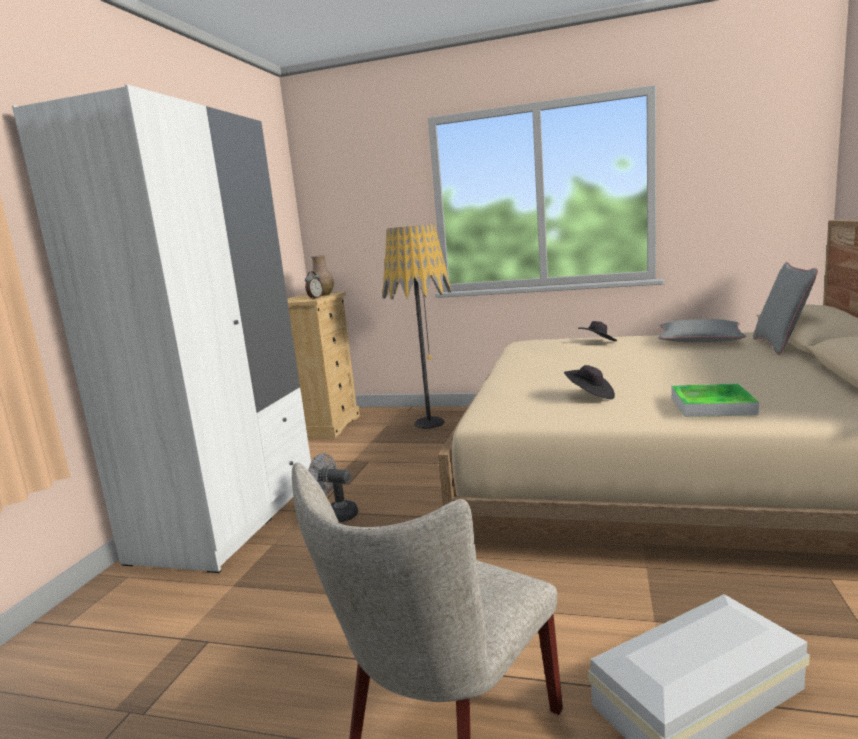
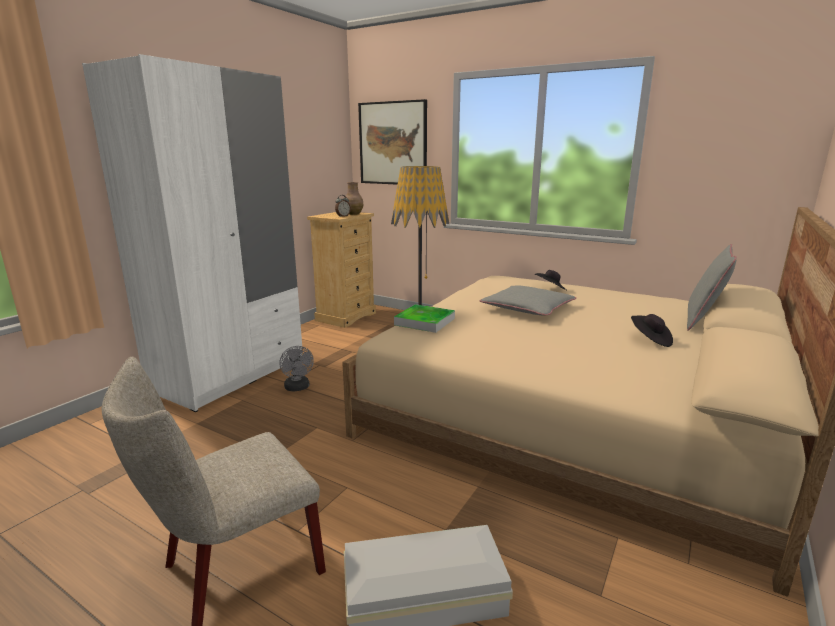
camera: 15 degrees right, 5 degrees up
grey fan [308,453,358,522] -> grey fan turned 150 degrees counterclockwise [279,346,314,391]
black hat [564,365,615,399] -> black hat moved to [631,314,673,347]
grey pillow [658,319,746,342] -> grey pillow moved to [480,286,576,315]
tray [671,383,759,417] -> tray moved to [394,304,455,333]
none -> picture [358,99,427,185]

